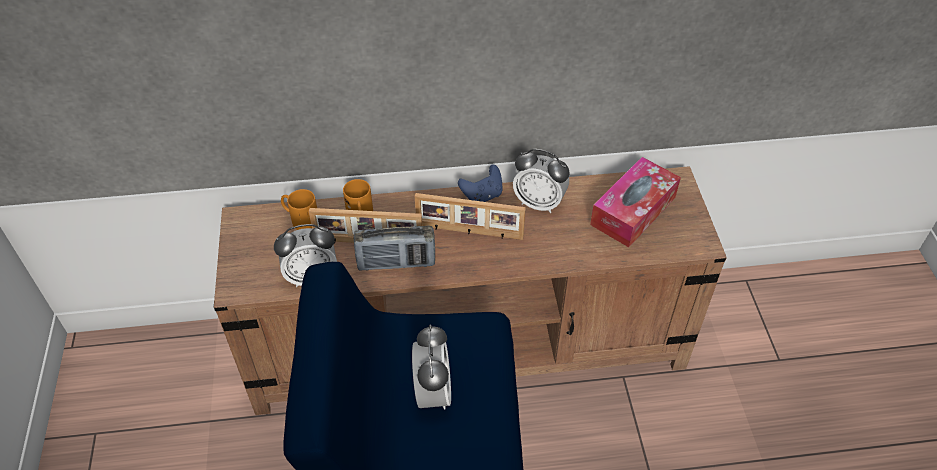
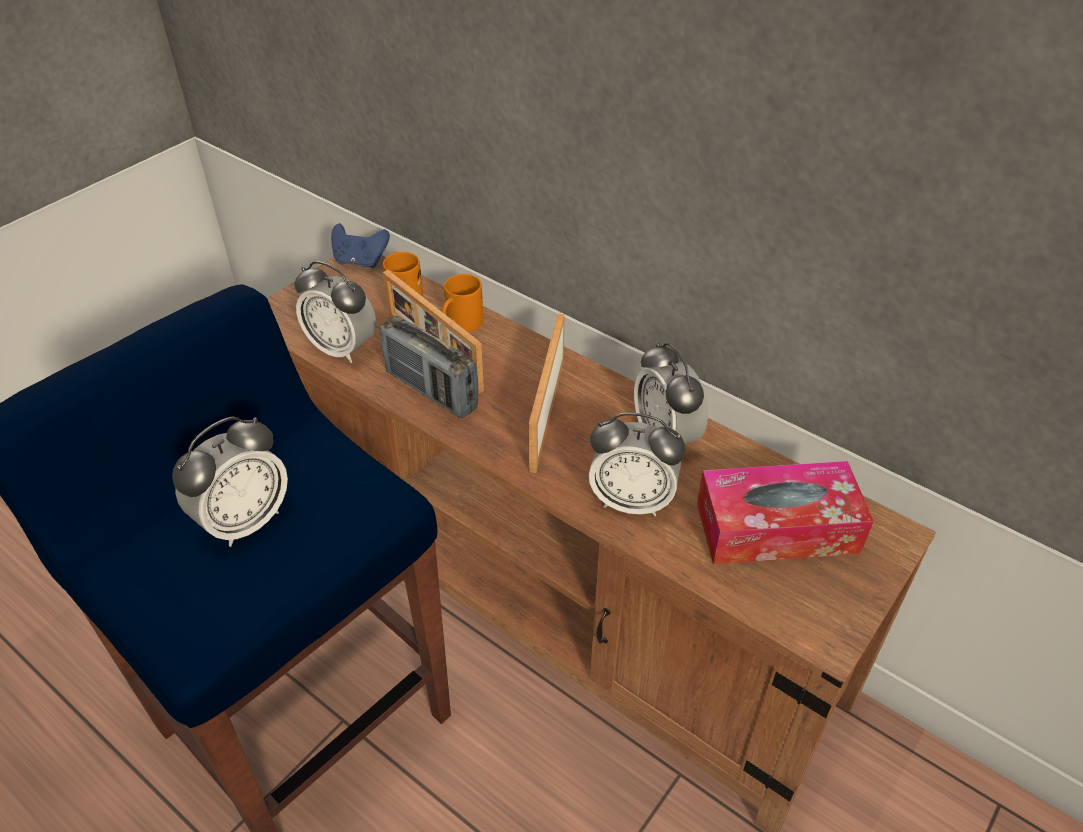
camera: 45 degrees right, 5 degrees down
picture frame [415,193,526,240] -> picture frame turned 45 degrees clockwise [529,314,565,473]
blue game controller [458,164,503,202] -> blue game controller moved to [331,223,390,268]
none -> alarm clock [589,413,686,517]

